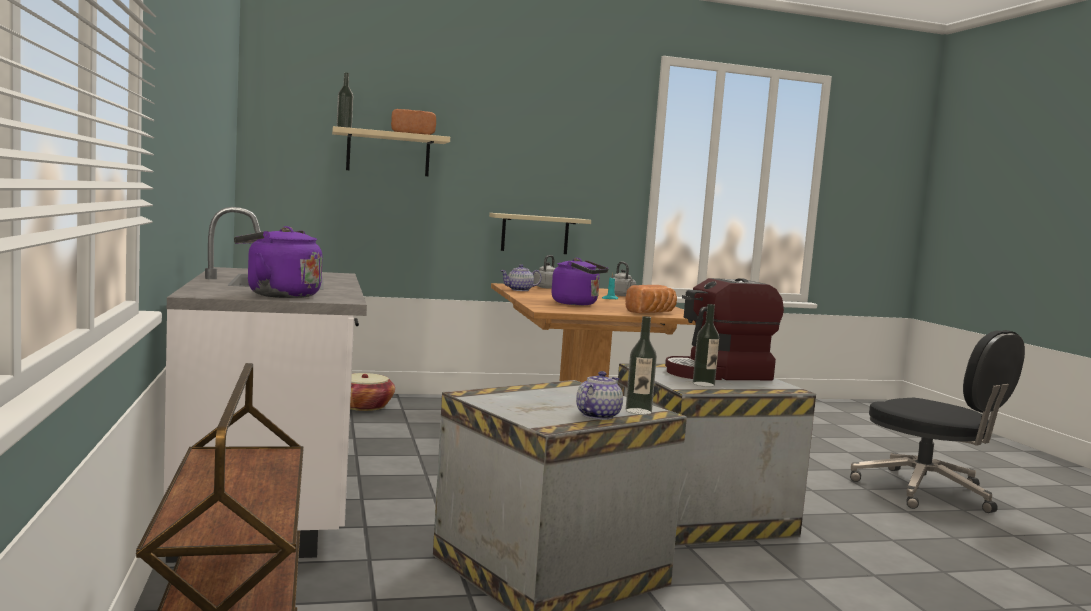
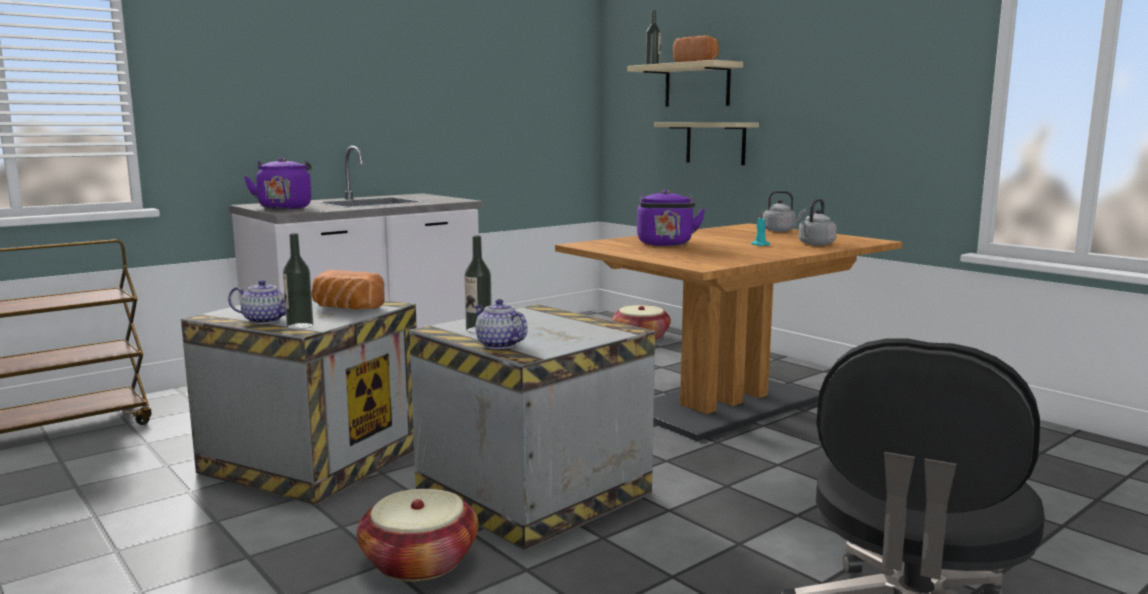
camera: 65 degrees right, 5 degrees up
beige shelf [489,213,591,254] -> beige shelf moved to [654,123,759,165]
teapot [500,264,542,291] -> teapot moved to [474,299,528,349]
bread [626,285,677,313] -> bread moved to [312,270,385,310]
coffee machine [665,278,784,380] -> none
none -> basket [357,489,478,581]

